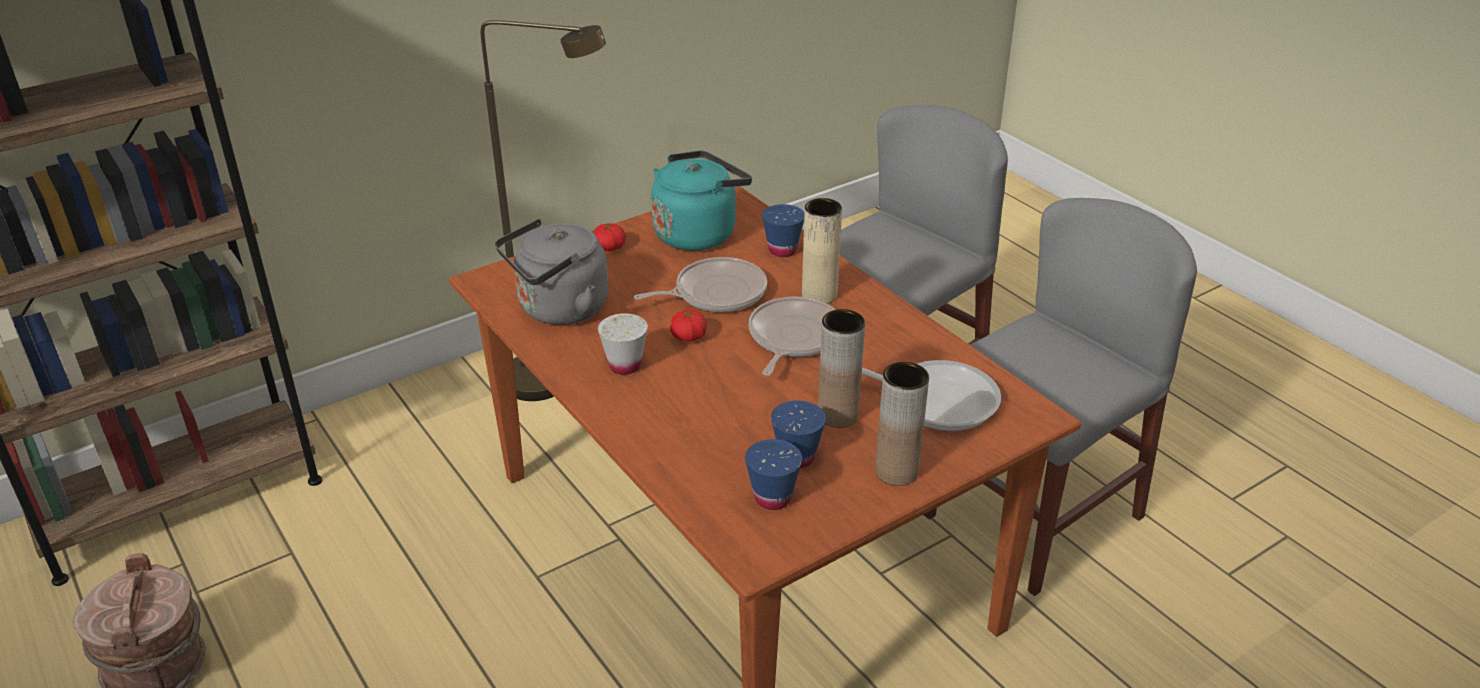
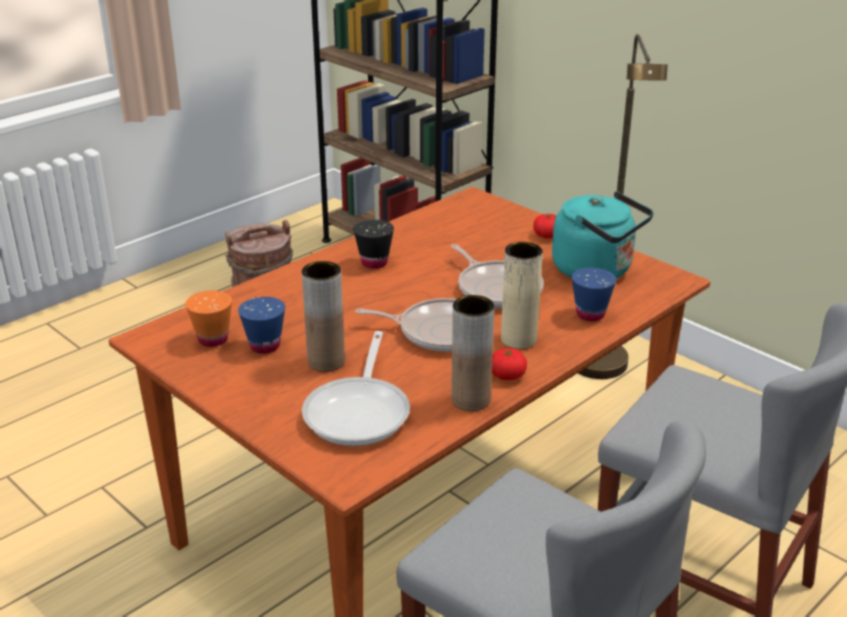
camera: 80 degrees right, 5 degrees down
grey kettle [495,219,609,325] -> none
white cup [598,313,648,375] -> black cup [353,220,394,269]
tomato [670,310,707,342] -> tomato moved to [492,348,527,380]
blue cup [745,439,802,510] -> orange cup [185,290,232,347]
brown vase [875,362,929,486] -> brown vase moved to [451,295,494,411]

